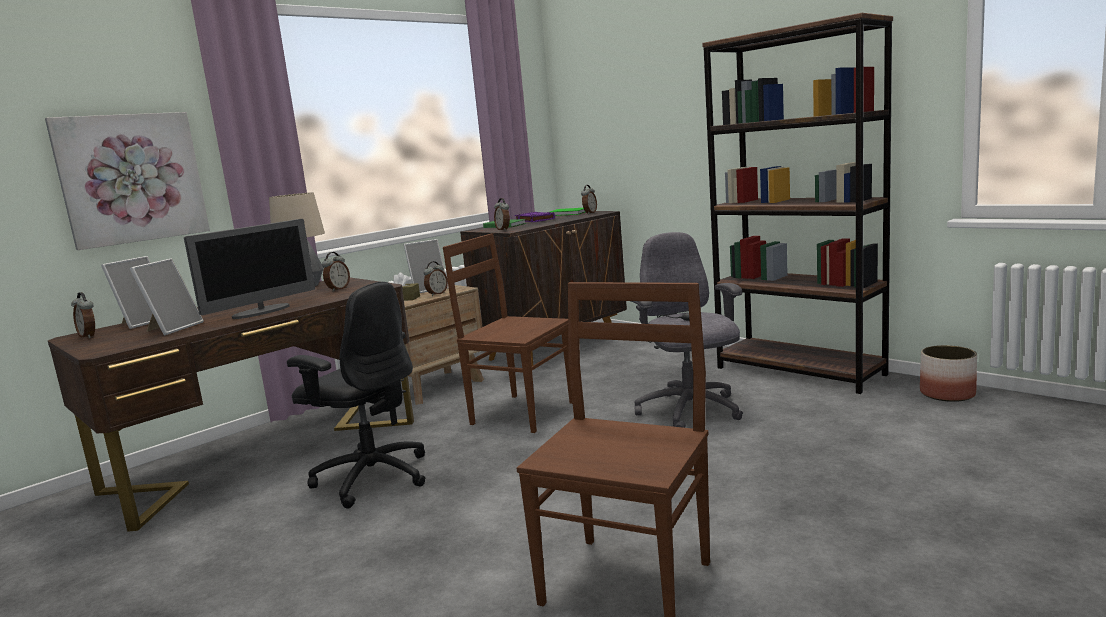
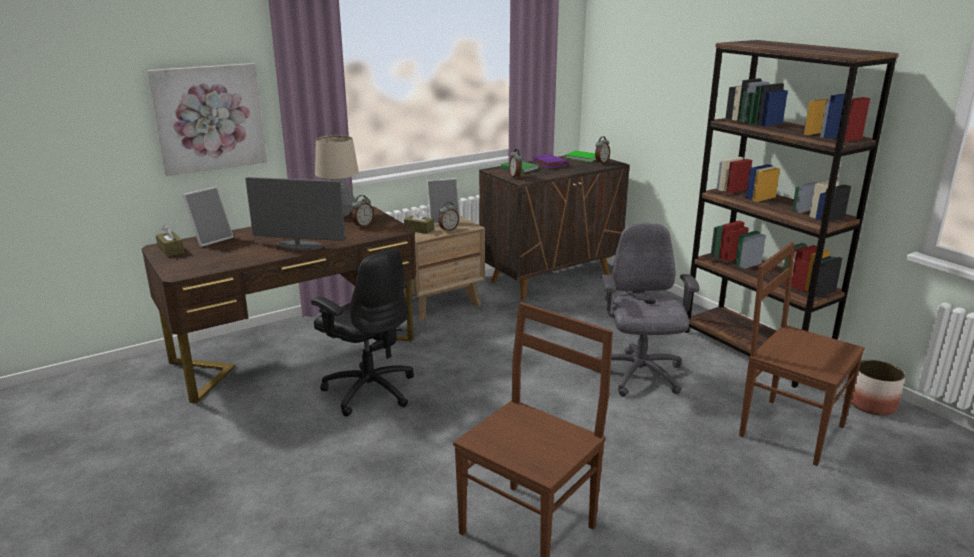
camera: 10 degrees right, 10 degrees up
alarm clock [71,292,95,338] -> brown tissue box [156,225,184,257]
picture frame [130,258,204,335] -> none
monitor [184,219,315,319] -> monitor turned 135 degrees counterclockwise [246,177,345,250]
brown chair [443,233,573,433] -> brown chair moved to [739,242,865,466]

